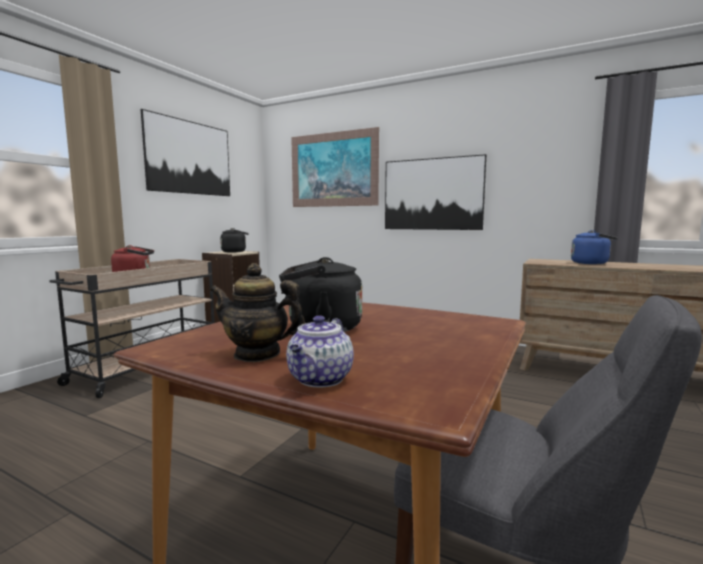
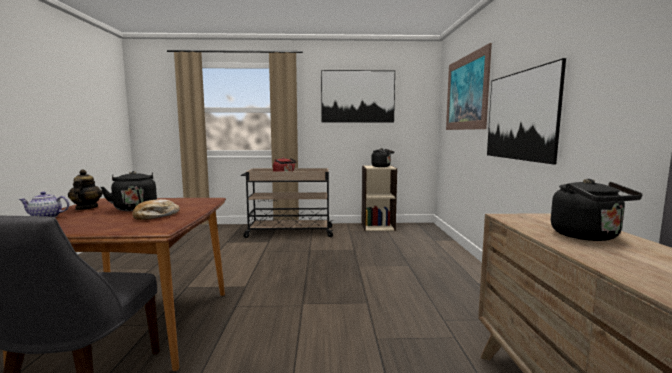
camera: 60 degrees right, 0 degrees up
blue kettle [571,230,618,264] -> black kettle [551,179,643,241]
none -> bread [132,199,180,220]

